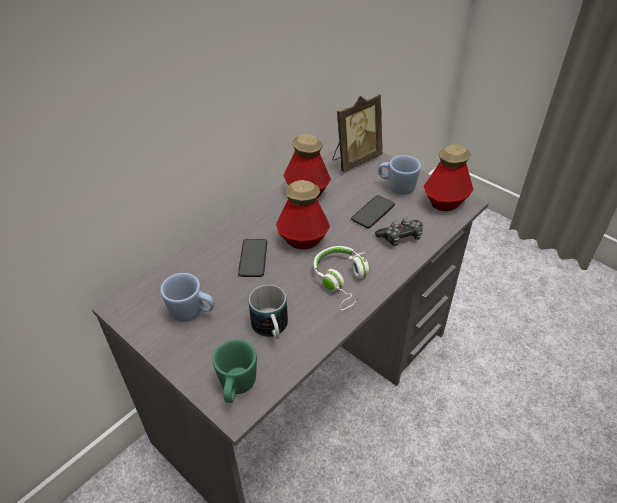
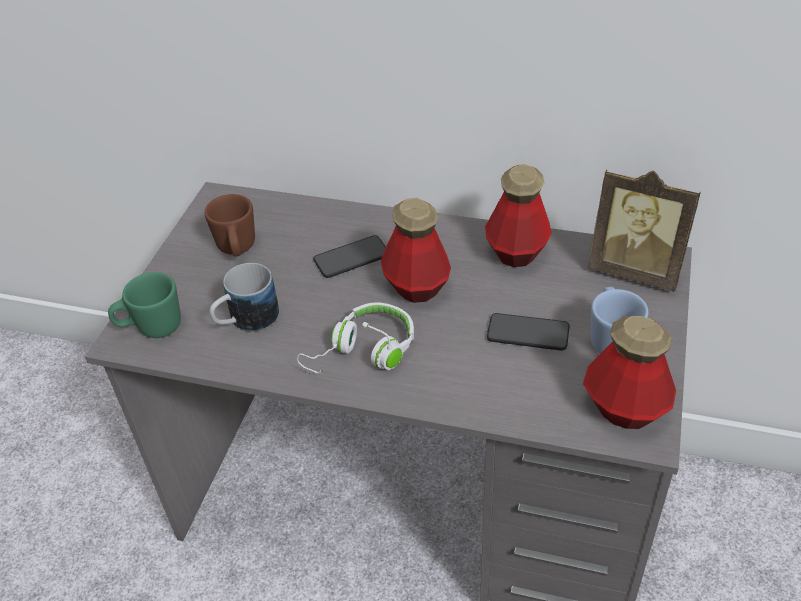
camera: 65 degrees right, 0 degrees up
blue mug [160,273,215,322] -> brown mug [205,194,255,257]
game controller [375,218,423,246] -> none

